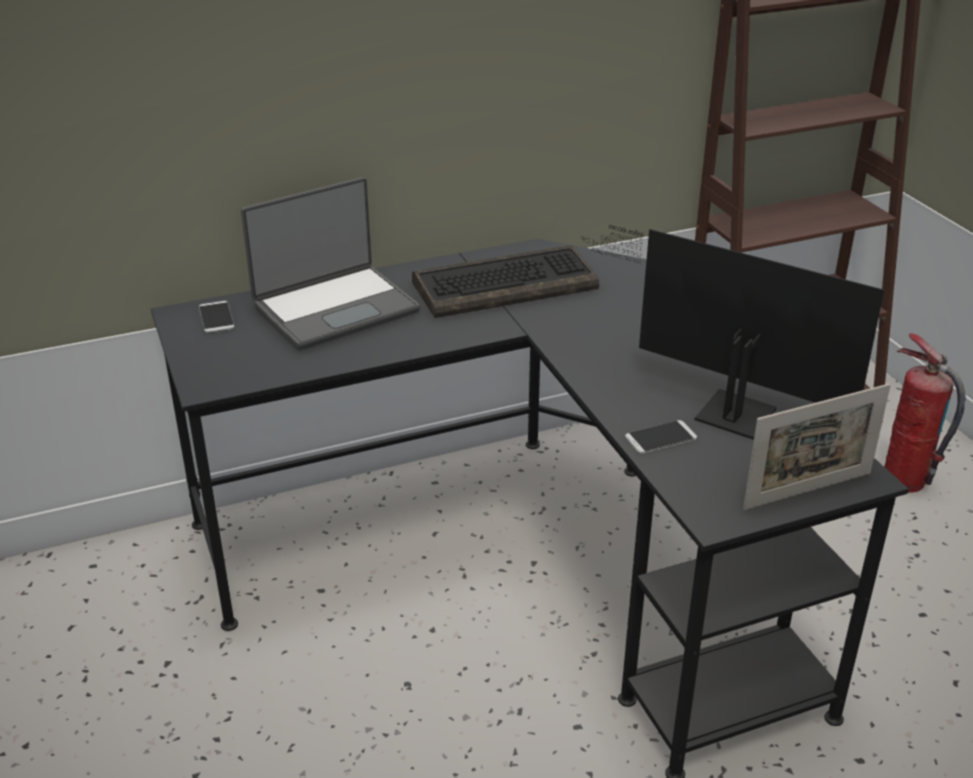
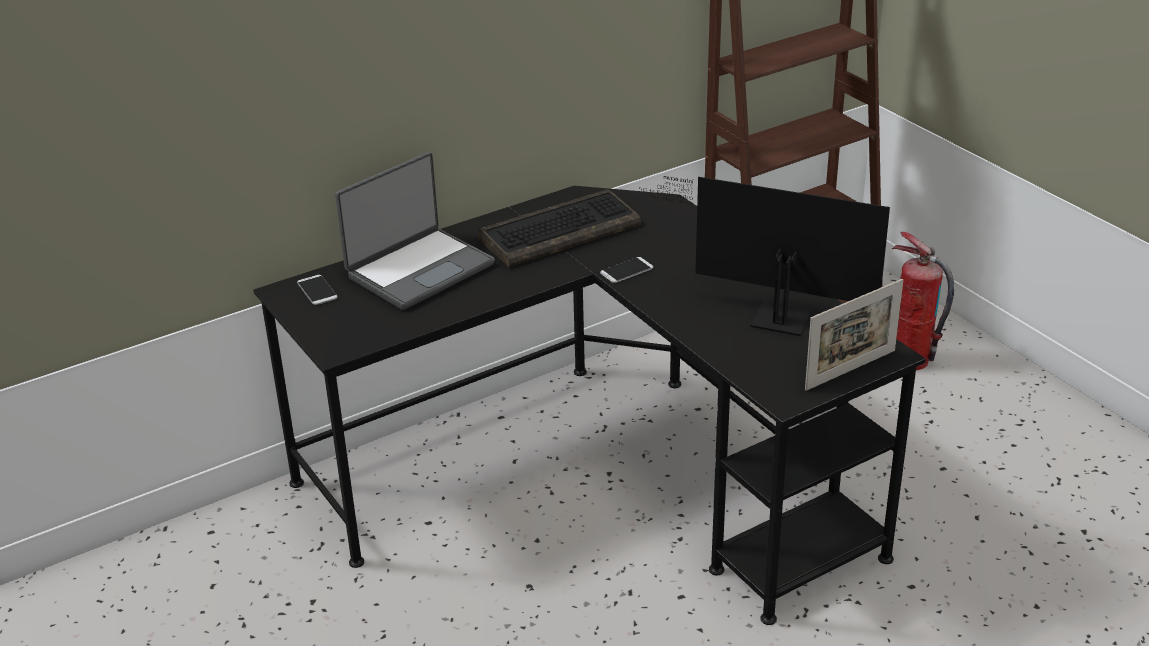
camera: 10 degrees left, 0 degrees up
phone [625,420,697,454] -> phone moved to [600,257,653,283]

